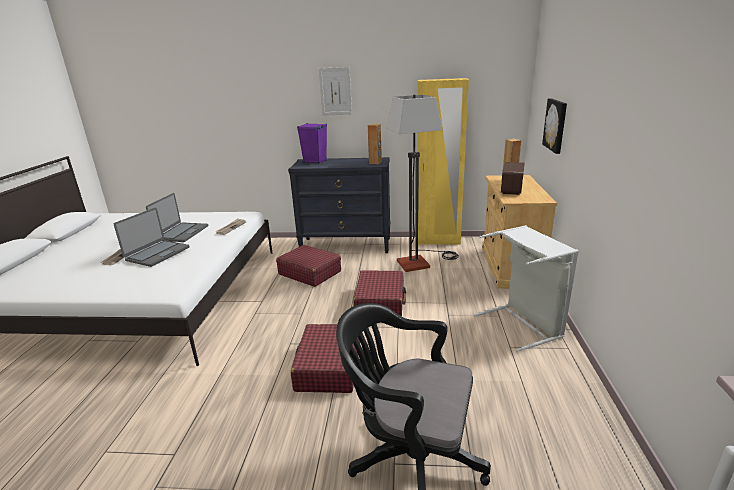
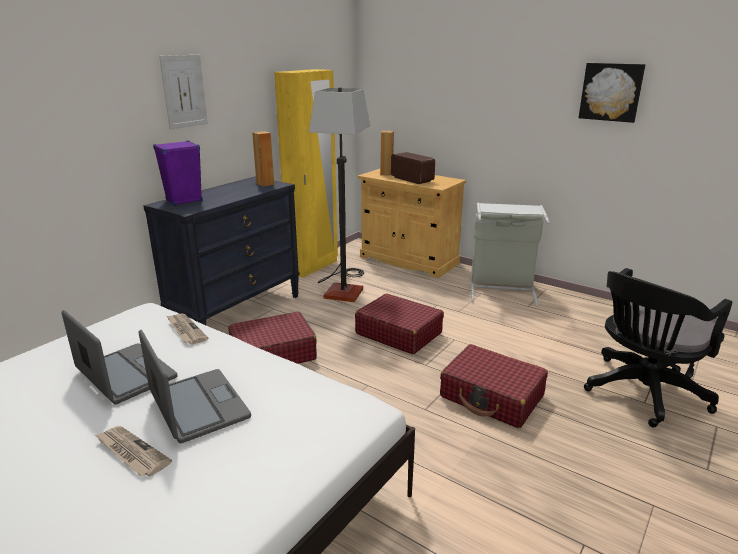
camera: 60 degrees left, 0 degrees up
picture [542,98,567,154] -> picture moved to [579,63,645,123]

